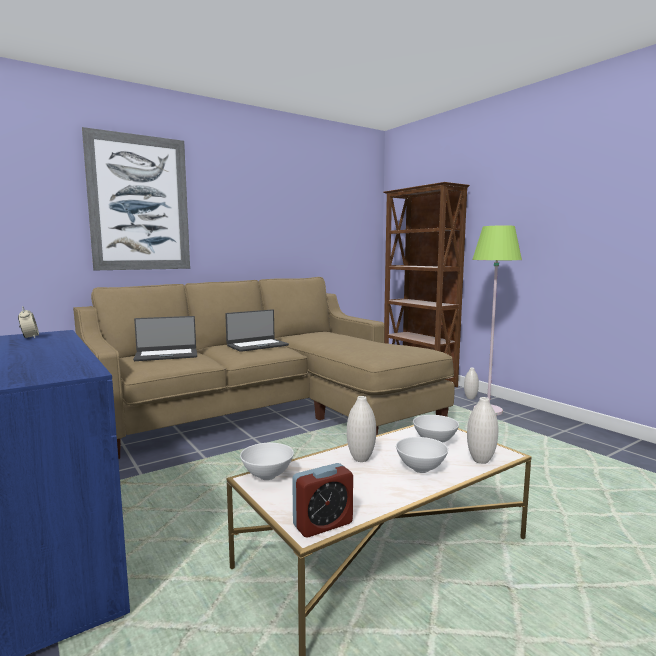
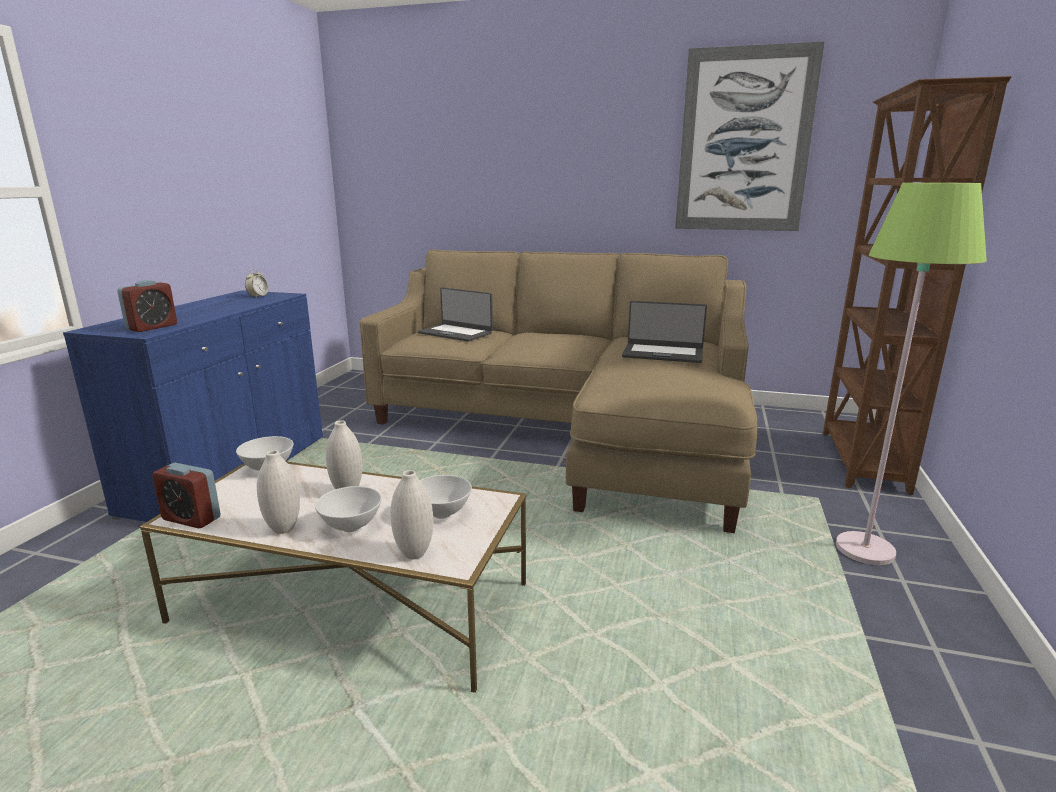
camera: 50 degrees right, 10 degrees up
picture [82,127,190,270] -> picture moved to [675,41,825,231]
laptop [225,309,289,352] -> laptop moved to [622,301,707,363]
white vase [464,368,479,399] -> white vase moved to [257,450,300,534]
none -> alarm clock [117,280,177,332]

